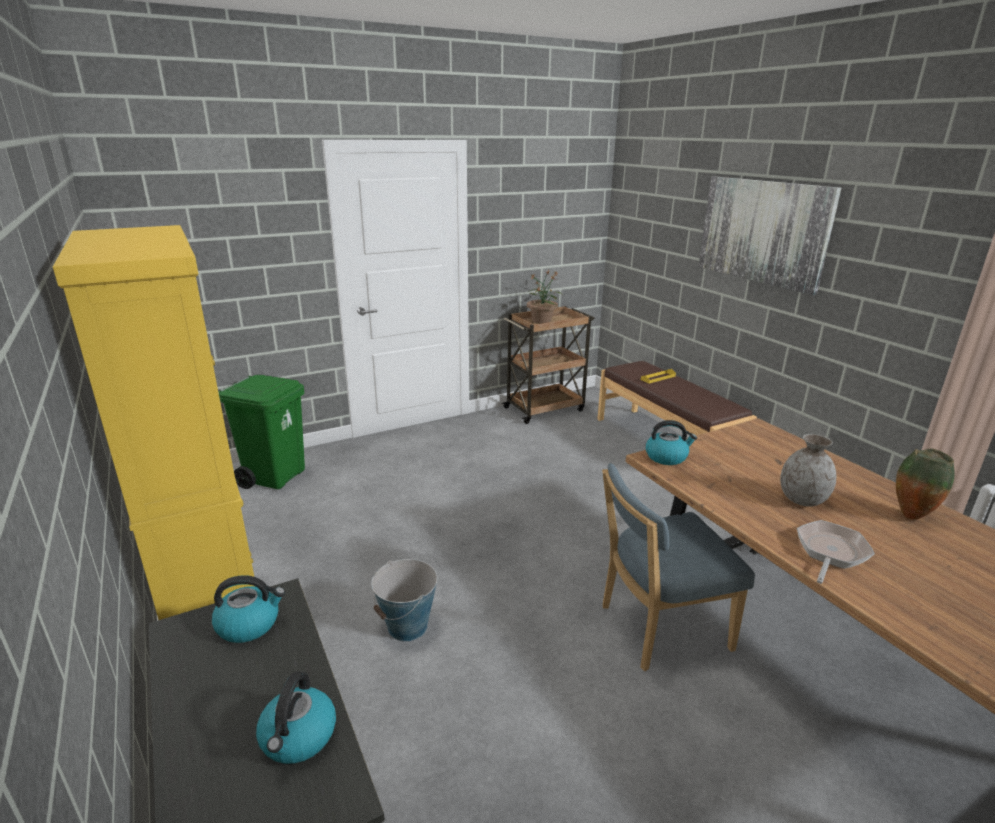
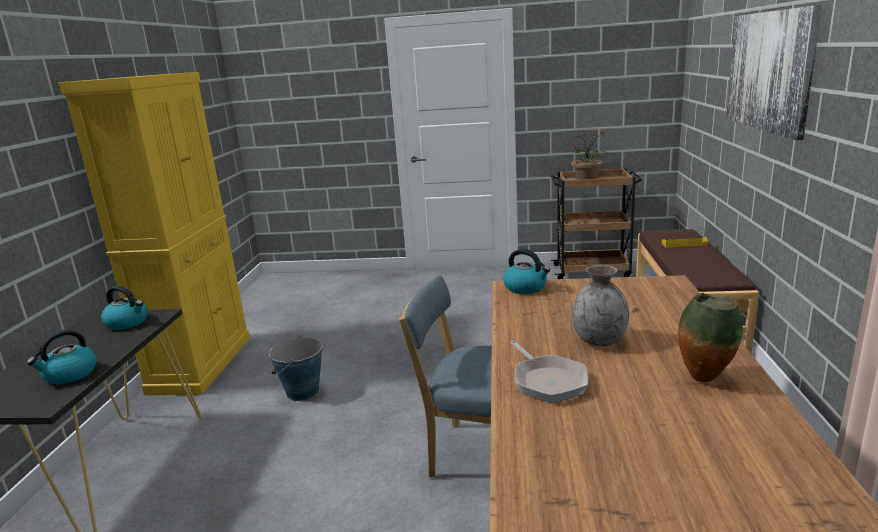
camera: 35 degrees right, 5 degrees down
green trash can [218,375,305,489] -> none
frying pan [797,520,875,584] -> frying pan turned 90 degrees clockwise [511,341,588,403]

